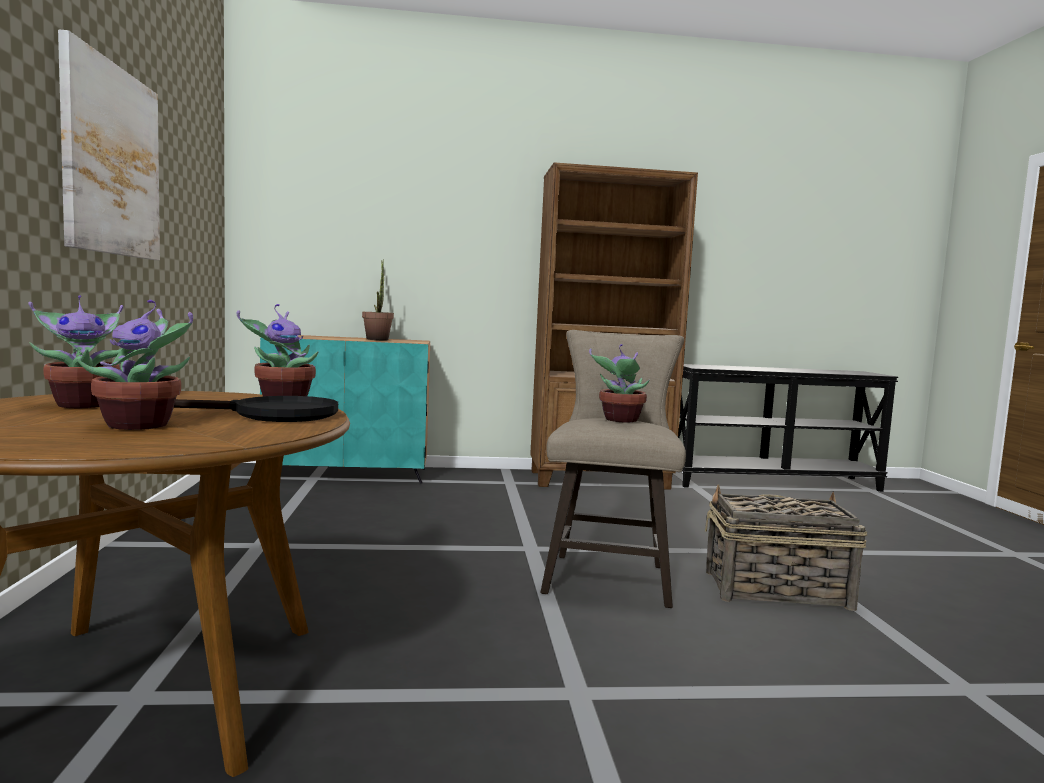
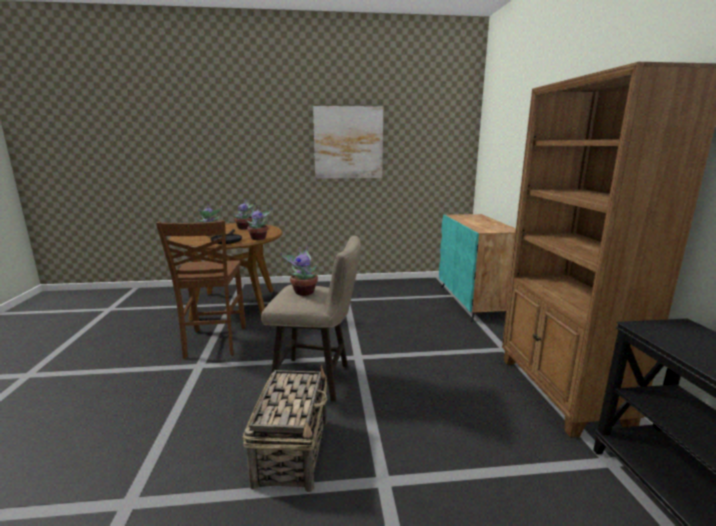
camera: 90 degrees right, 10 degrees up
potted plant [362,259,394,340] -> none
none -> brown chair [156,220,246,359]

